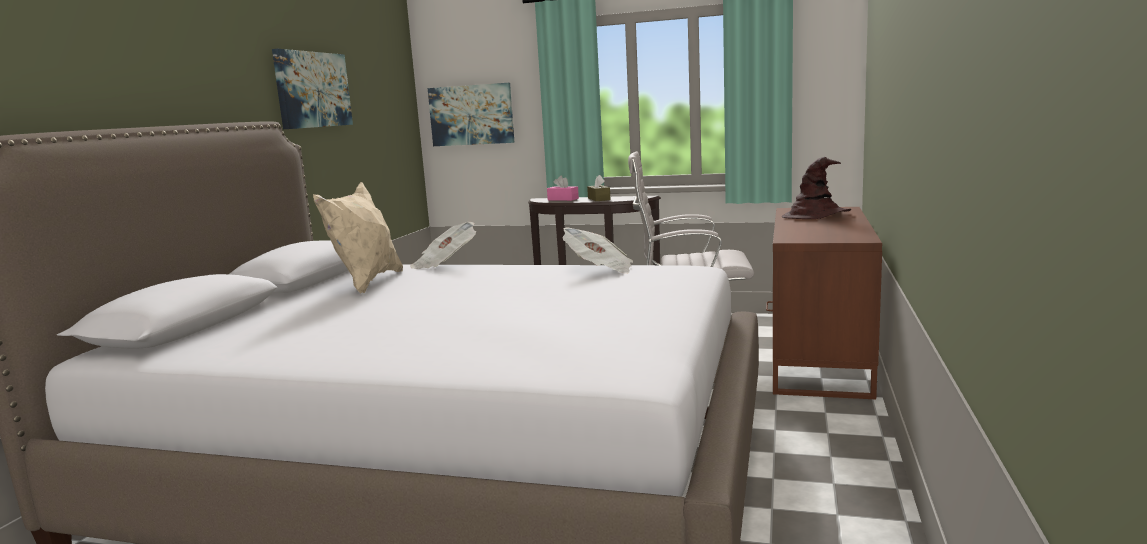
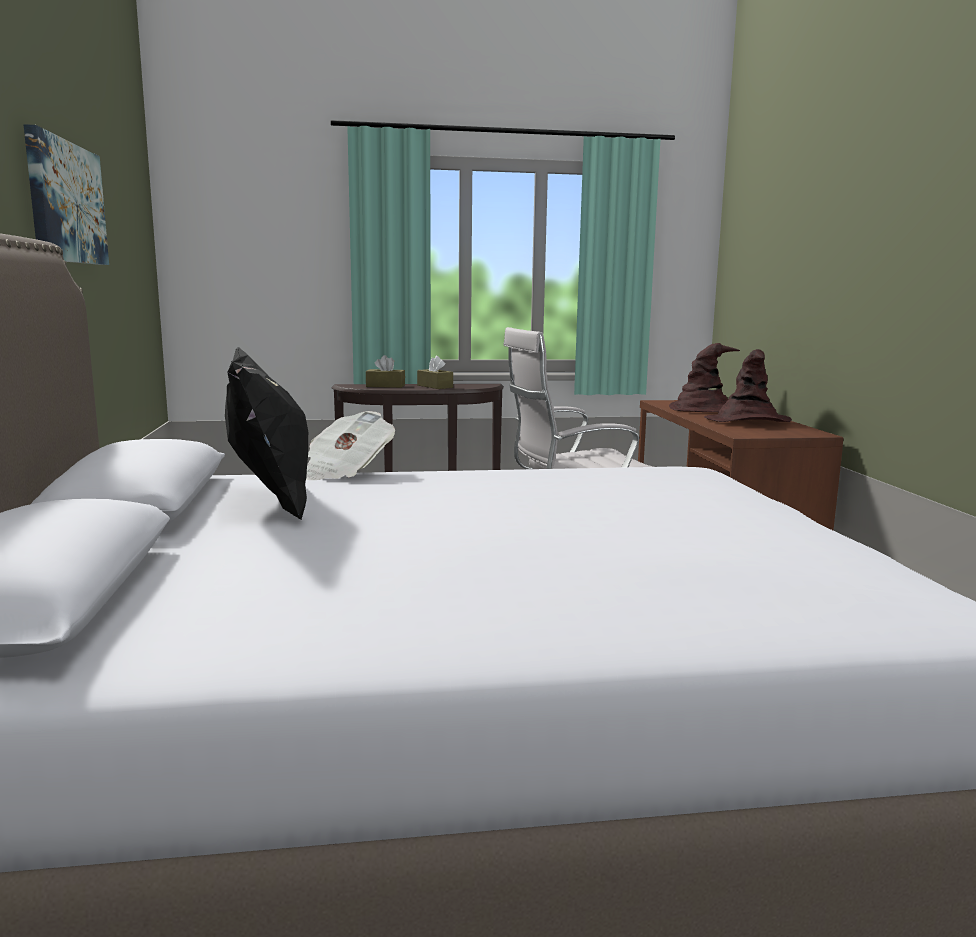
camera: 25 degrees left, 0 degrees up
beige pillow [313,182,403,293] -> black pillow [225,347,308,520]
picture [428,83,514,146] -> none
pink tissue box [547,176,579,201] -> brown tissue box [366,355,405,388]
newspaper [562,228,633,274] -> none
none -> brown hat [704,349,792,422]

